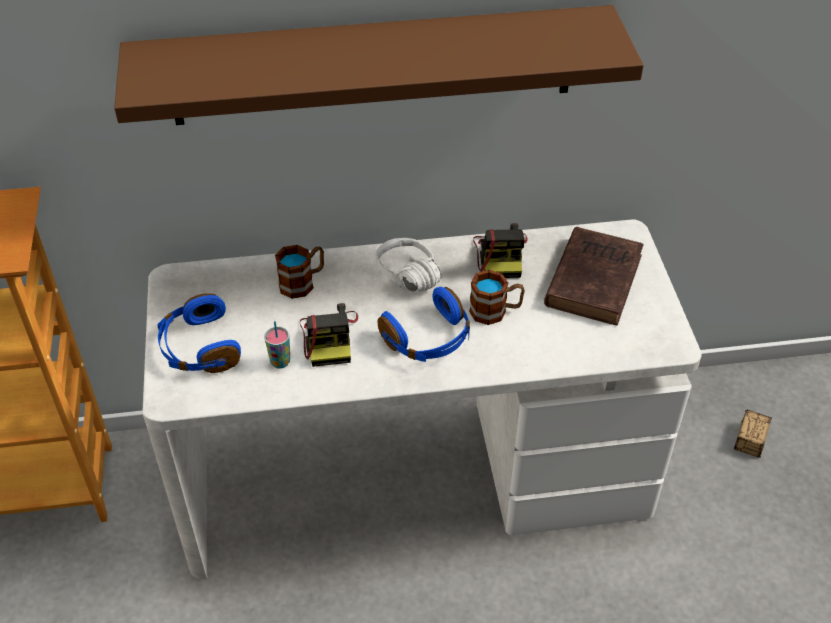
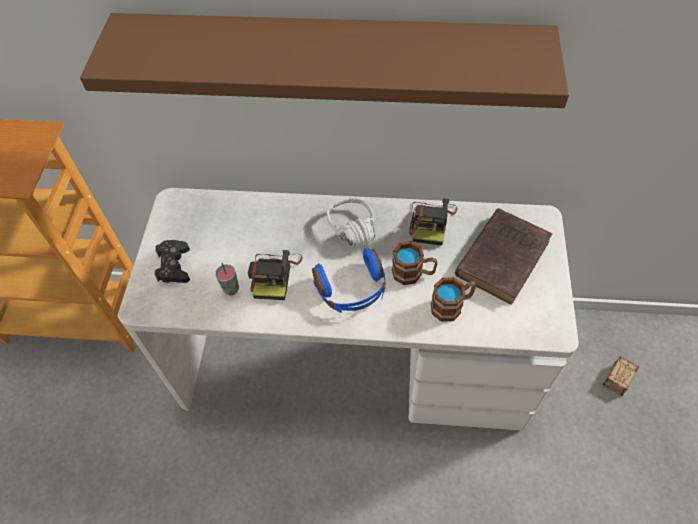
camera: 15 degrees right, 10 degrees up
blue headphones [157,293,241,373] -> black game controller [155,240,190,283]
mug [275,245,324,299] -> mug moved to [431,277,476,322]

